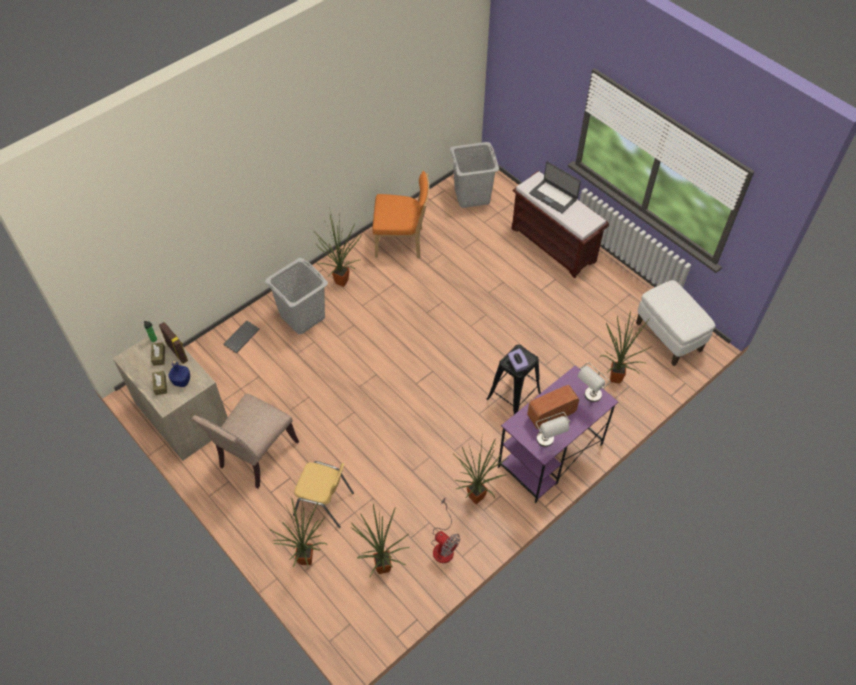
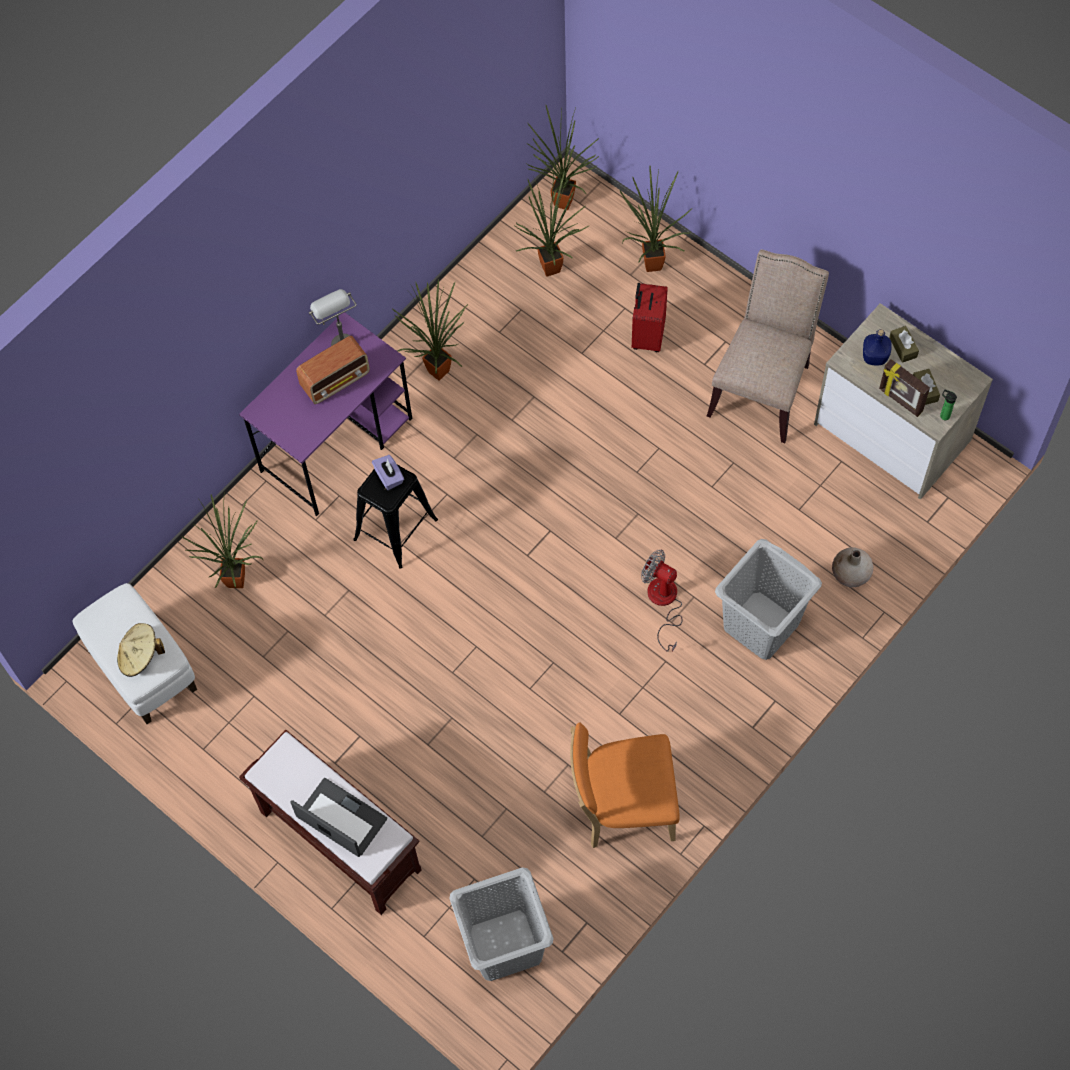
camera: 175 degrees right, 10 degrees up
keyboard [223,321,260,353] -> beige vase [832,547,873,587]
yellow chair [293,461,354,528] -> red suitcase [632,283,668,352]
potted plant [314,207,363,287] -> potted plant moved to [526,105,599,210]
fan [431,498,460,563] -> fan moved to [641,549,683,652]
grey table lamp [578,362,611,402] -> none
none -> beige hat [117,623,165,677]

